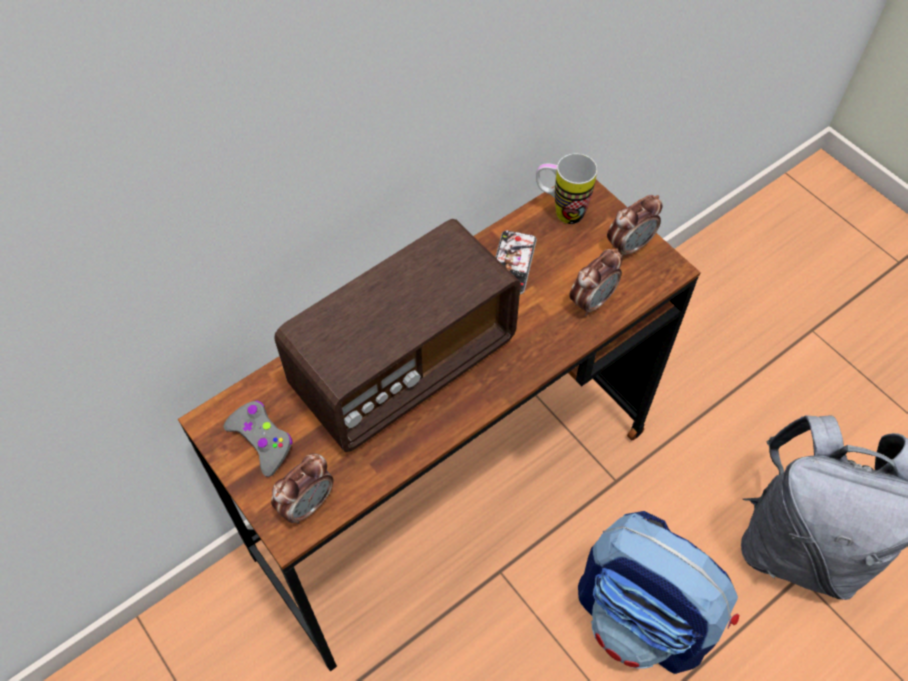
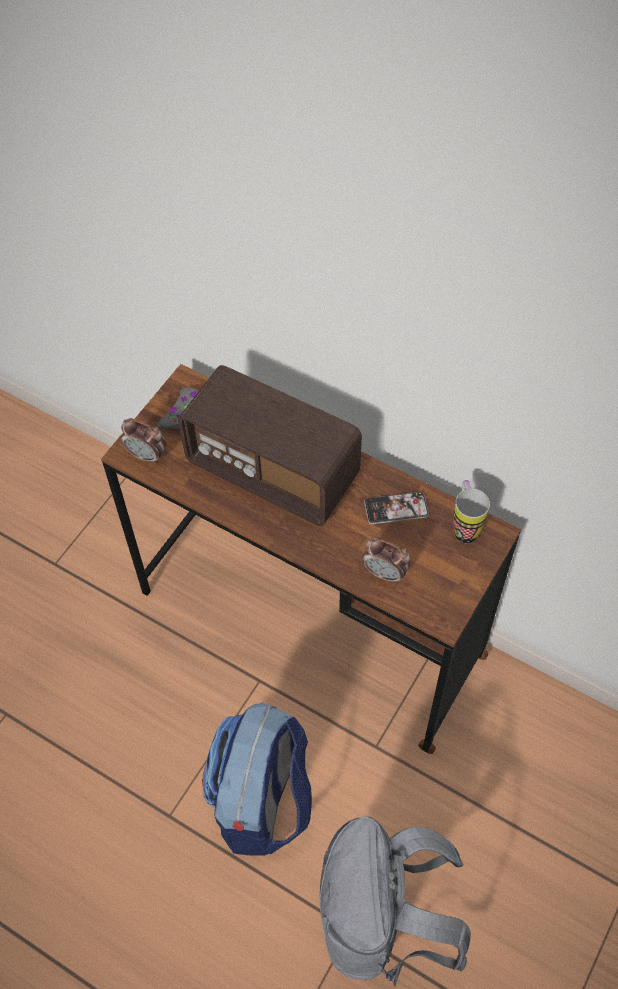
camera: 70 degrees right, 0 degrees up
alarm clock [607,195,663,257] -> none

